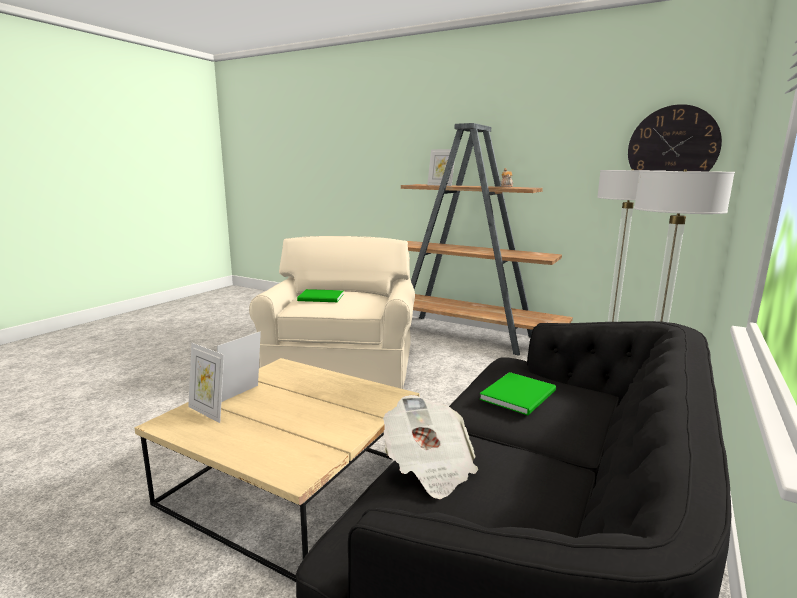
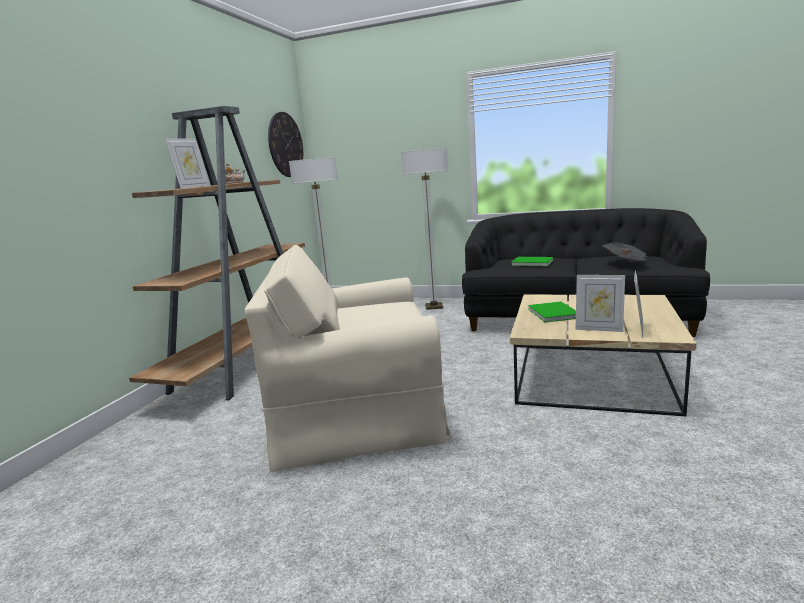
camera: 100 degrees left, 0 degrees up
green book [297,289,344,302] -> green book moved to [528,301,576,322]

